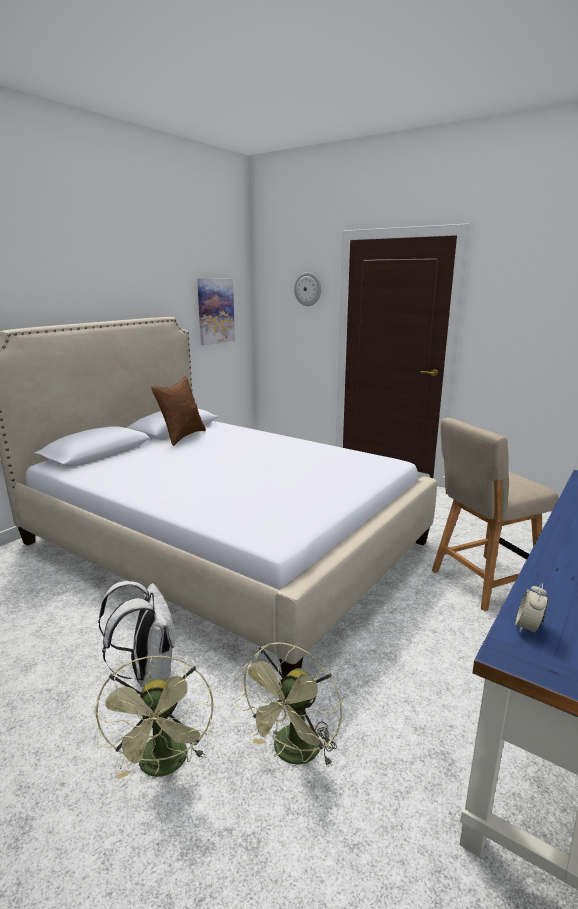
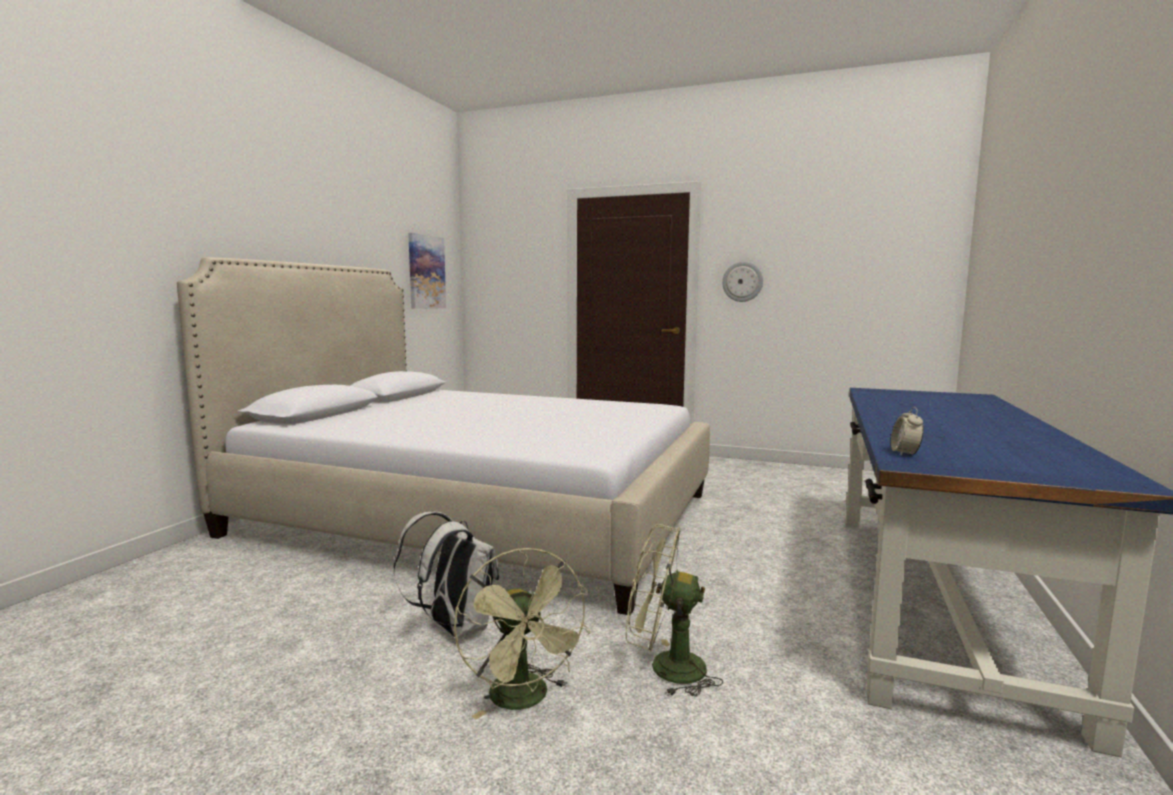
camera: 15 degrees left, 10 degrees down
brown pillow [151,376,206,446] -> none
green fan [235,642,342,767] -> green fan turned 90 degrees clockwise [626,524,723,697]
wall clock [294,272,321,306] -> wall clock moved to [722,262,763,302]
beige chair [432,418,559,611] -> none

